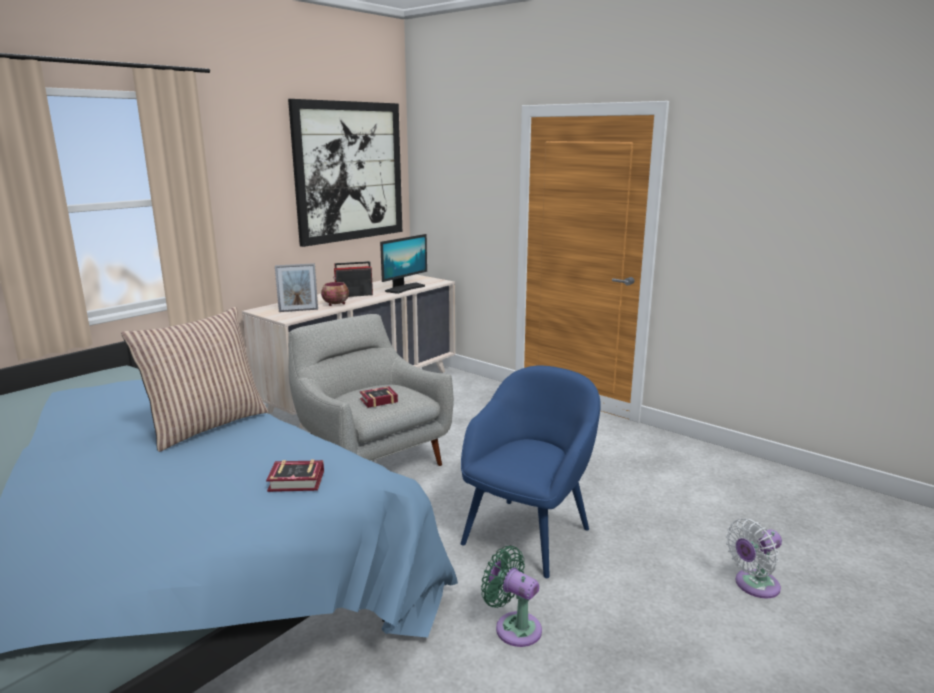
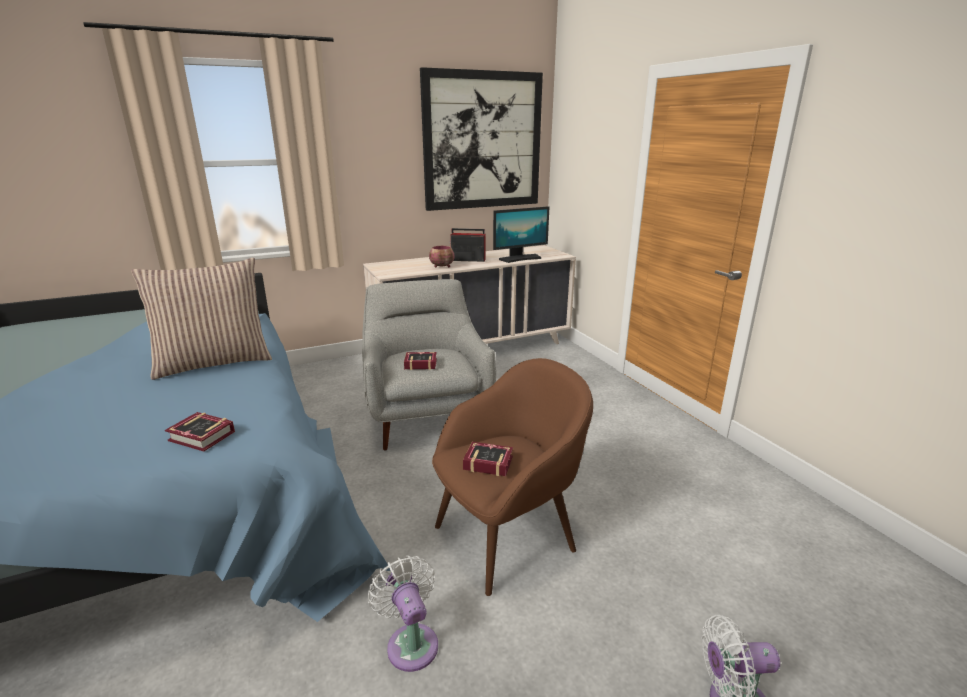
camera: 25 degrees right, 5 degrees up
picture frame [275,263,318,312] -> none
blue armchair [461,366,601,578] -> brown armchair [432,358,593,596]
green fan [481,546,542,647] -> white fan [368,556,438,672]
none -> book [463,442,513,476]

